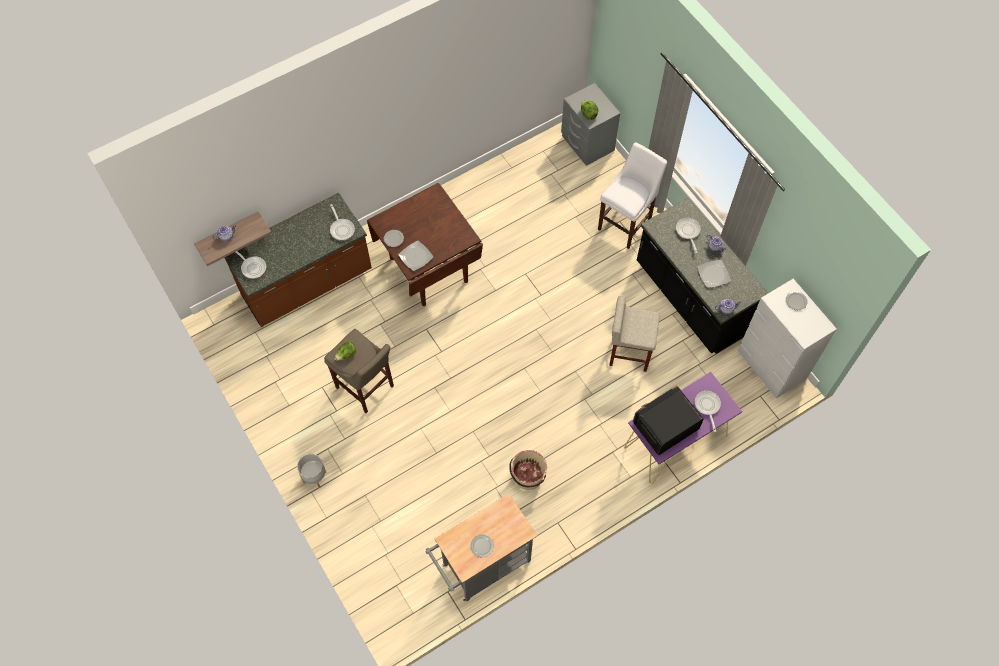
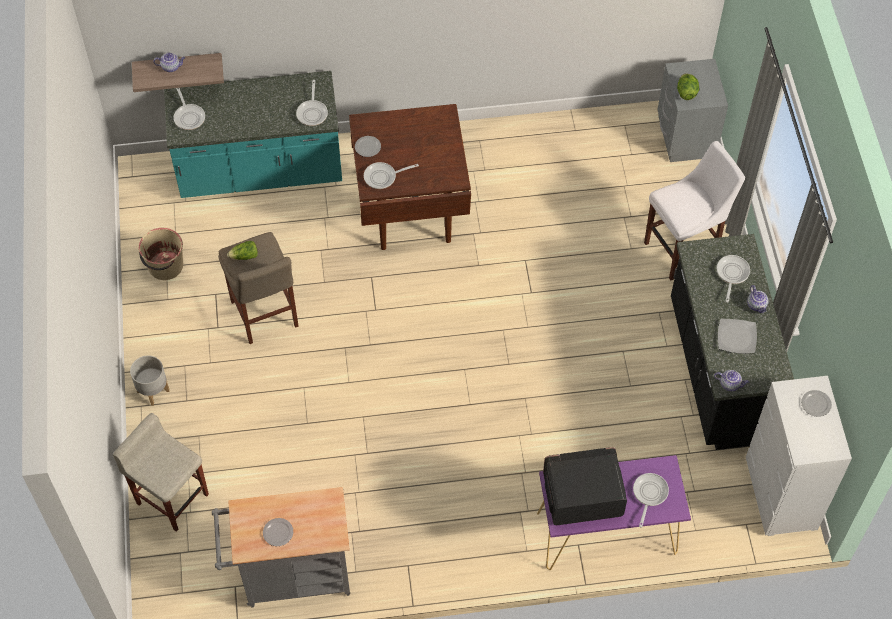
camera: 25 degrees right, 5 degrees down
brown counter [225,193,372,327] -> turquoise counter [164,71,342,198]
plate [398,240,434,271] -> frying pan [364,162,419,189]
beige bucket [509,450,547,490] -> beige bucket moved to [139,228,183,280]
beige stool [609,296,660,372] -> beige stool moved to [113,413,209,532]

